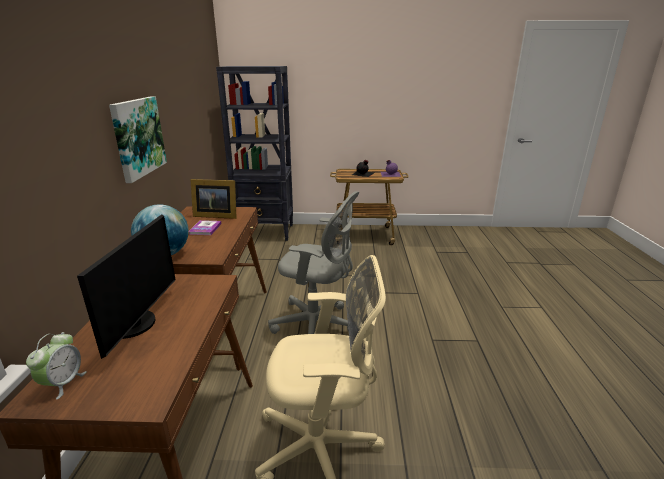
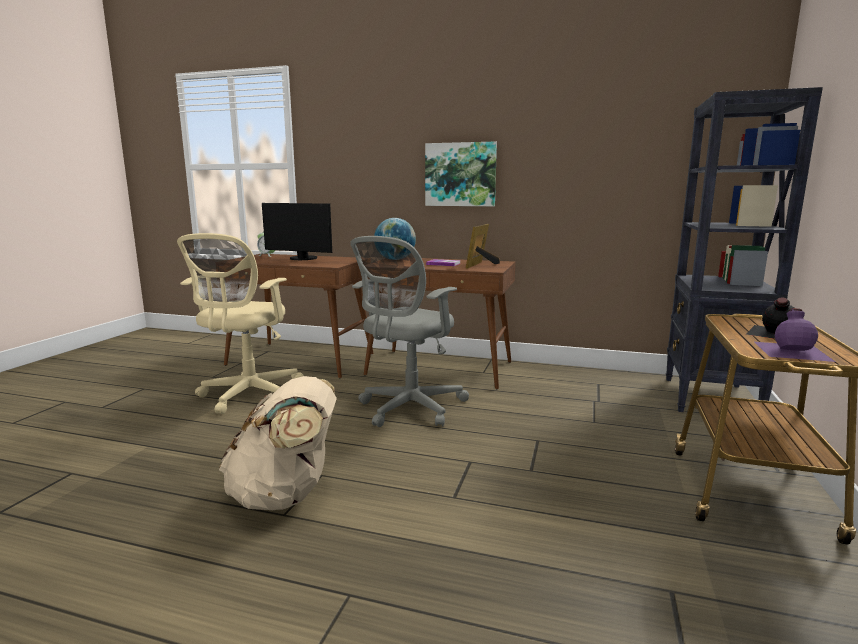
camera: 105 degrees right, 10 degrees down
none -> beige backpack [219,376,337,510]

